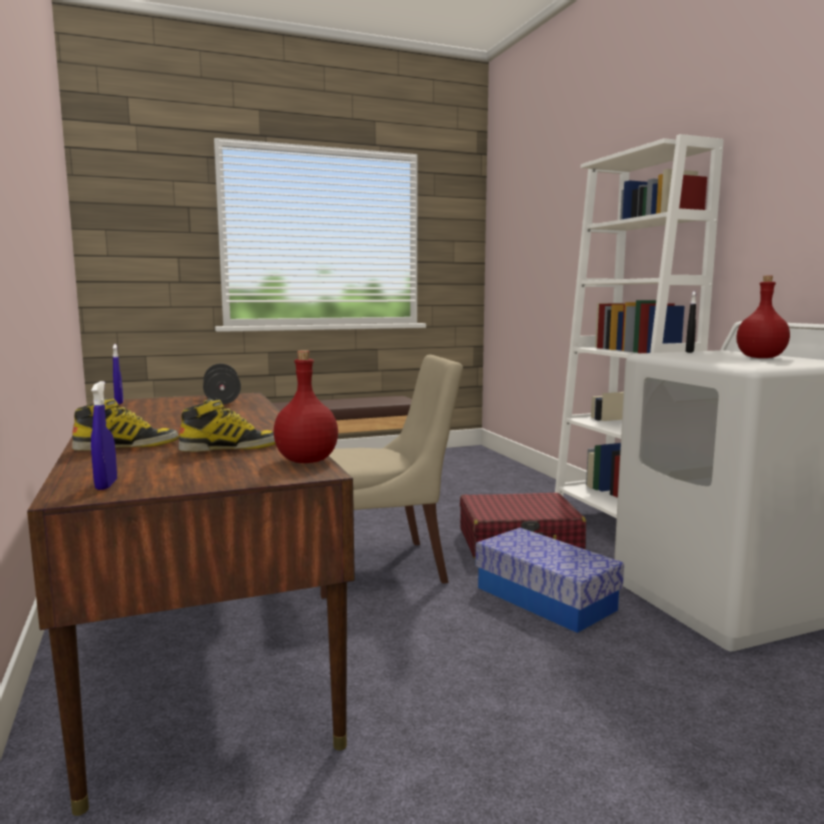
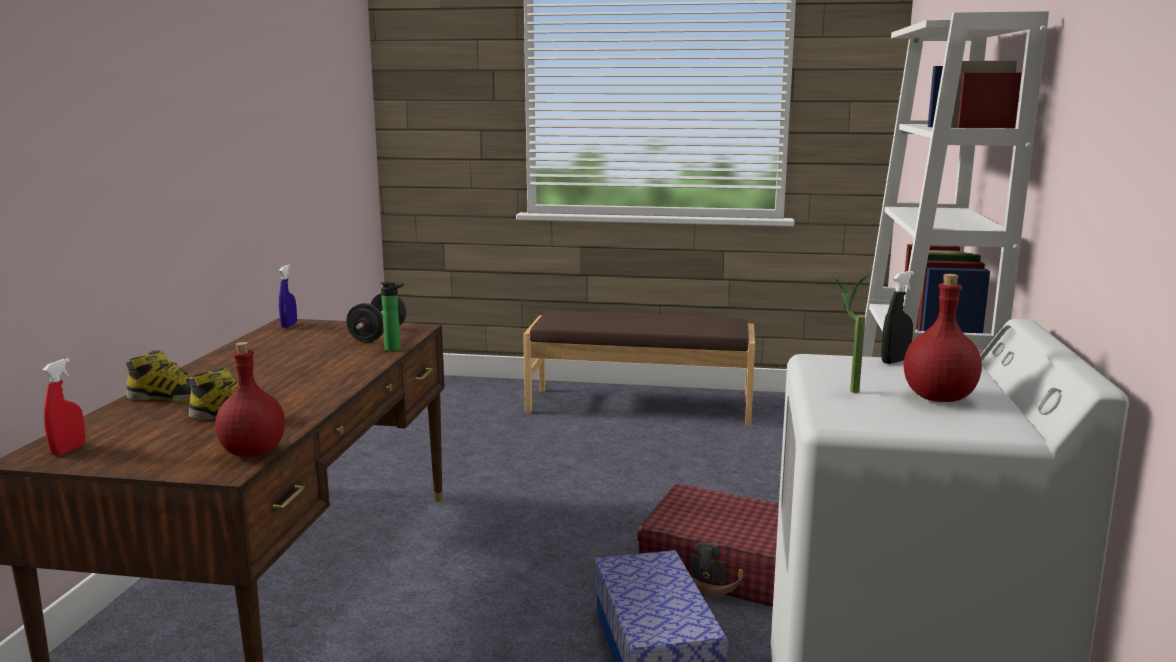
camera: 30 degrees right, 5 degrees up
blue spray bottle [91,381,117,490] -> red spray bottle [43,358,85,456]
beige chair [321,355,463,599] -> none
none -> bottle [380,282,404,351]
none -> potted plant [832,273,870,393]

